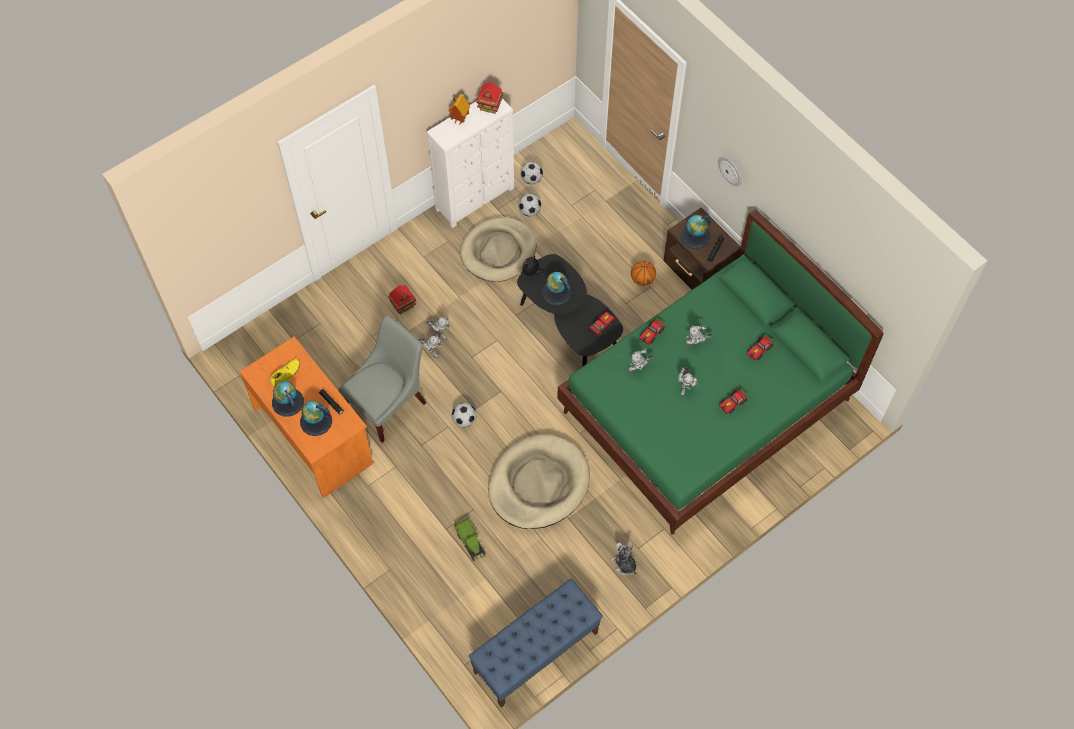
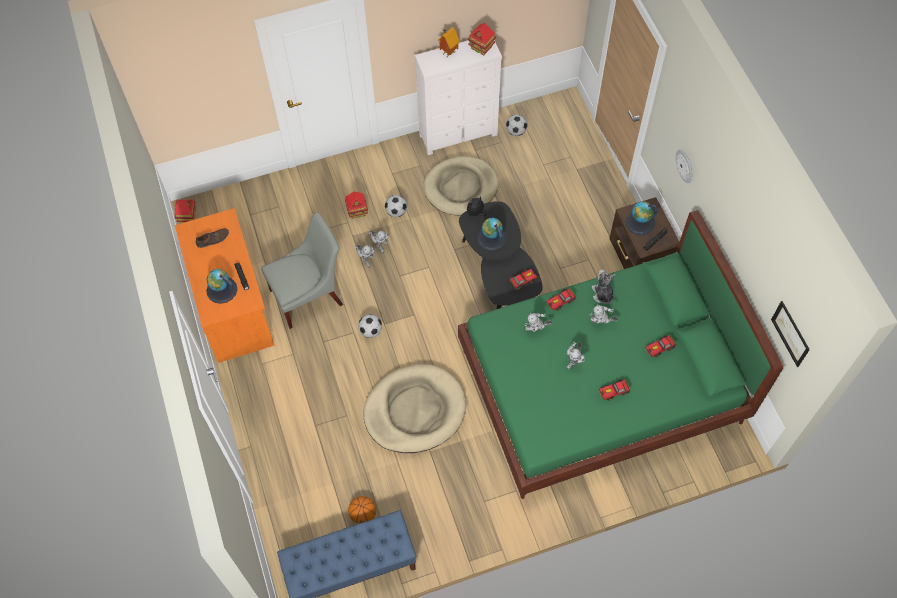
camera: 20 degrees right, 0 degrees up
yellow shoe [270,359,300,386] -> brown shoe [196,228,229,248]
globe [272,381,304,417] -> none
toy truck [454,518,486,561] -> none
football [518,194,541,217] -> football moved to [385,195,407,217]
plush toy [611,542,637,575] -> plush toy moved to [592,269,615,305]
basketball [631,261,656,286] -> basketball moved to [348,496,376,524]
none -> toy house [174,199,196,223]
none -> picture [771,301,810,367]

